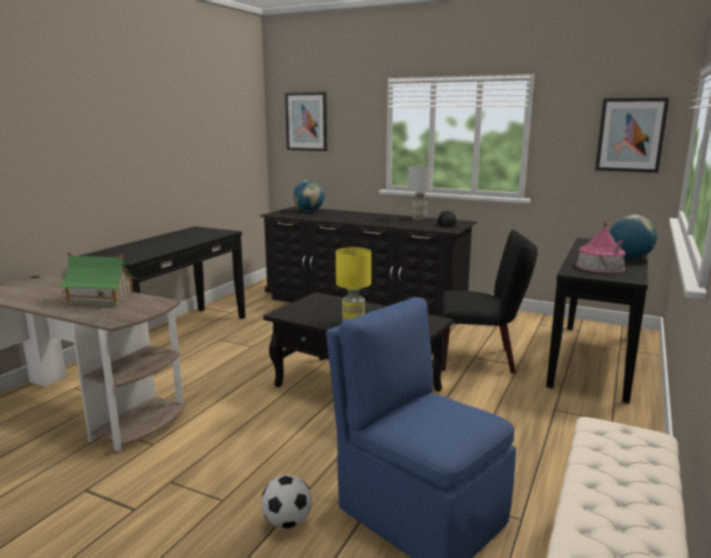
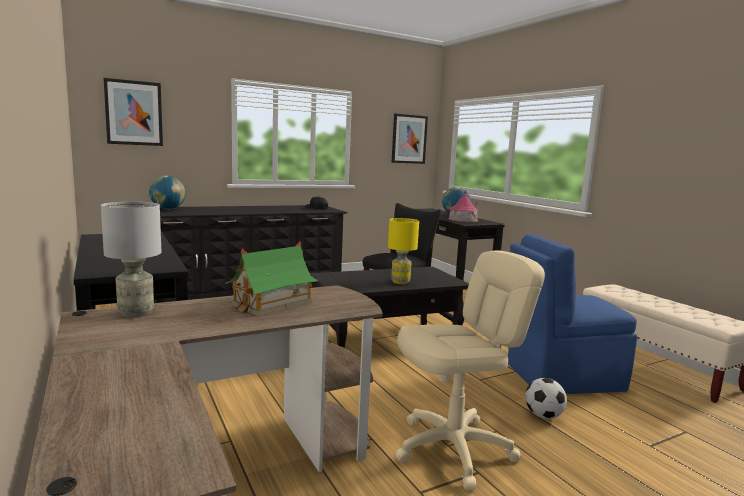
camera: 55 degrees left, 5 degrees down
grey table lamp [408,167,433,220] -> grey table lamp moved to [101,202,161,317]
none -> beige office chair [395,250,545,490]

